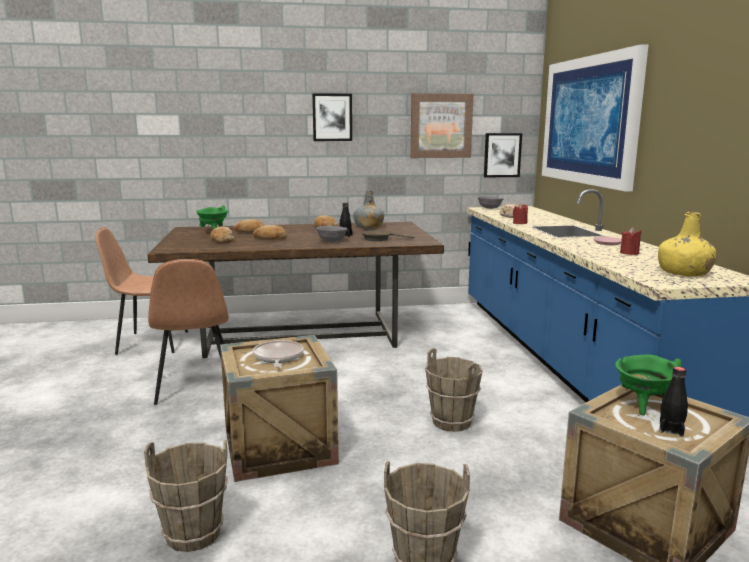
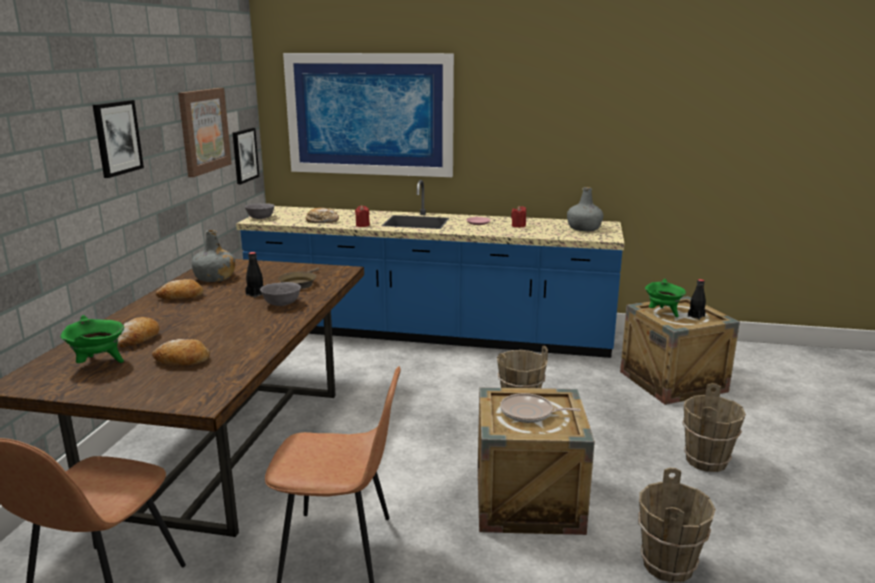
camera: 70 degrees left, 5 degrees up
bread [253,225,287,239] -> none
yellow bottle [658,212,717,276] -> grey bottle [567,187,603,232]

